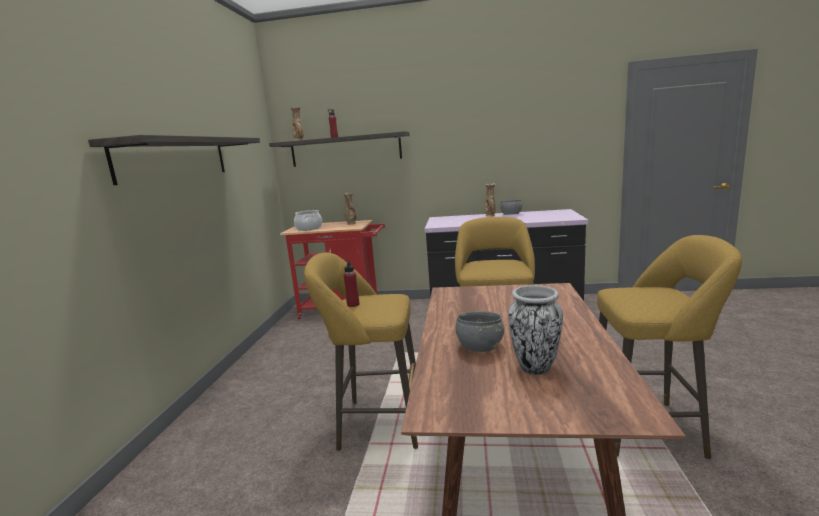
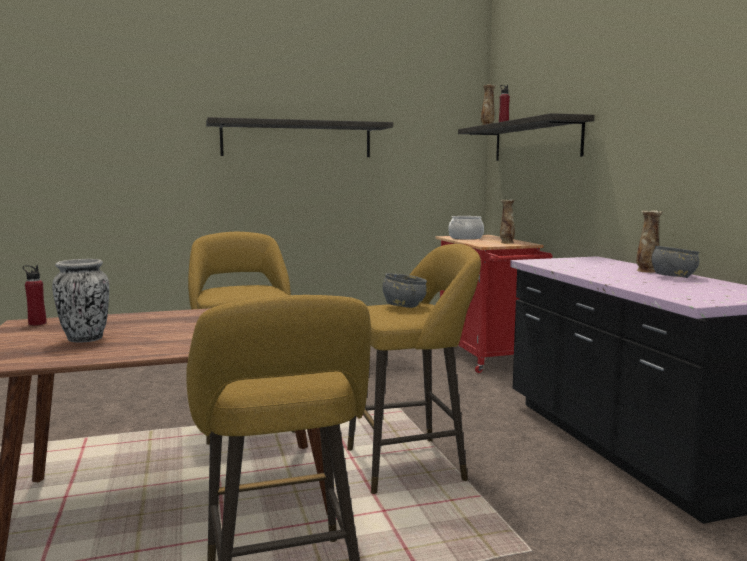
camera: 65 degrees right, 5 degrees down
red bottle [344,260,359,307] -> red bottle moved to [23,265,46,326]
grey bowl [456,311,504,352] -> grey bowl moved to [382,273,427,308]

